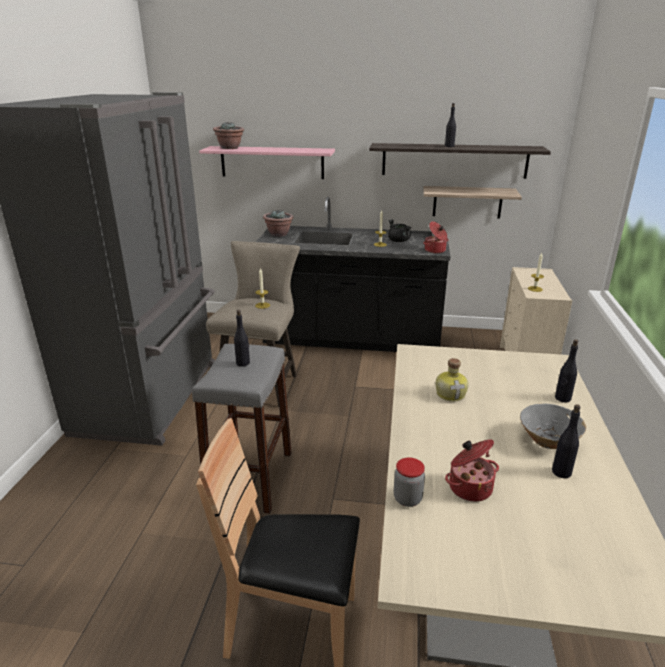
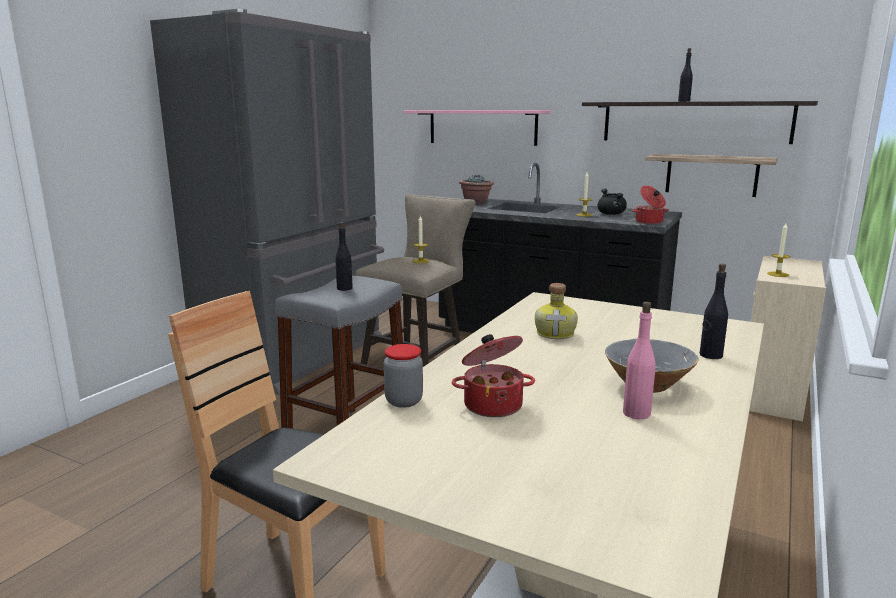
camera: 20 degrees right, 10 degrees down
potted plant [213,122,244,149] -> none
black bottle [552,404,581,478] -> pink bottle [623,302,656,419]

